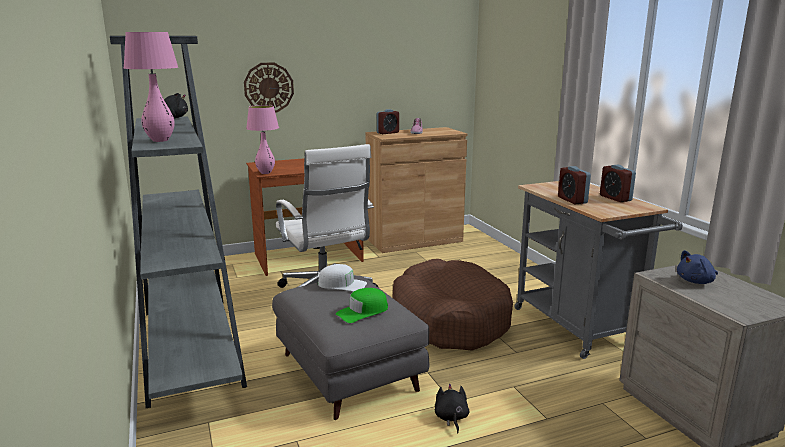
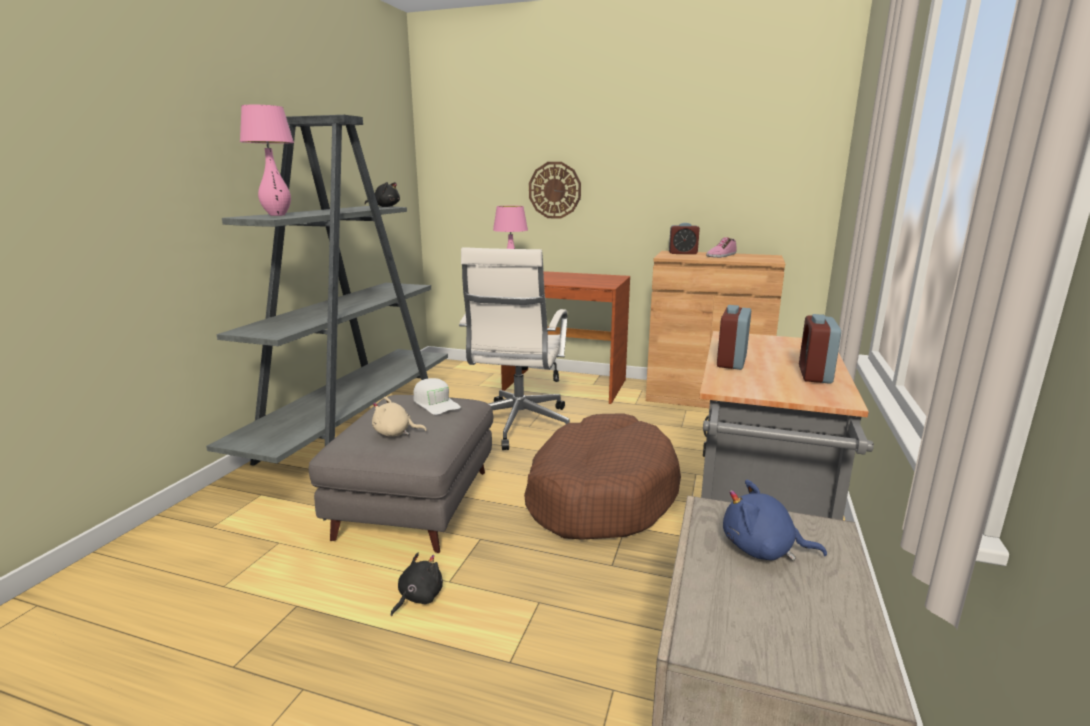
camera: 40 degrees right, 0 degrees up
green cap [336,288,388,323] -> beige plush toy [372,397,427,436]

